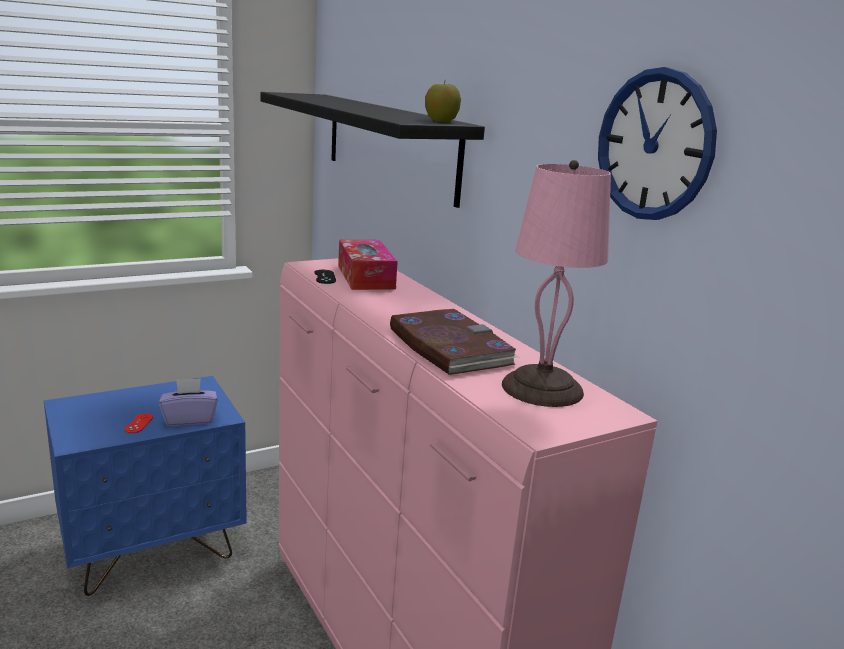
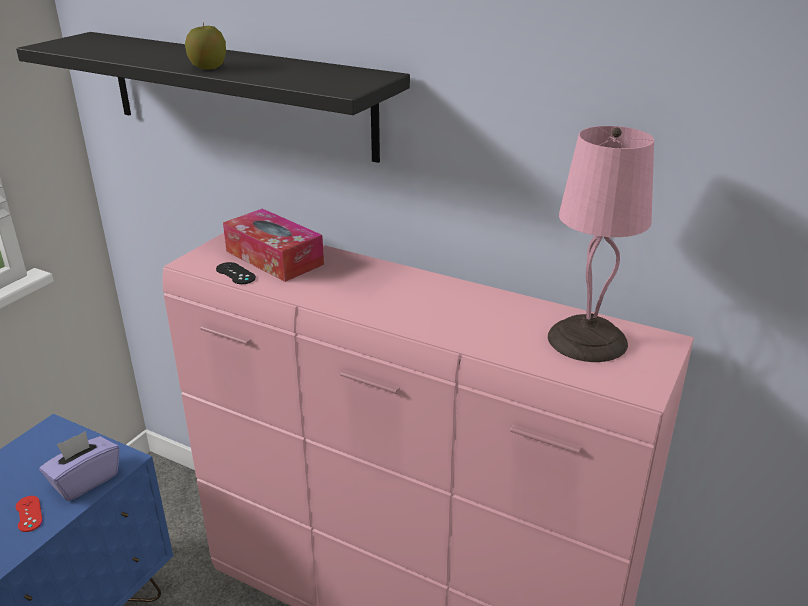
camera: 30 degrees left, 10 degrees up
book [390,309,519,375] -> none
apple [425,81,461,122] -> apple moved to [185,22,226,70]
wall clock [598,67,717,220] -> none

